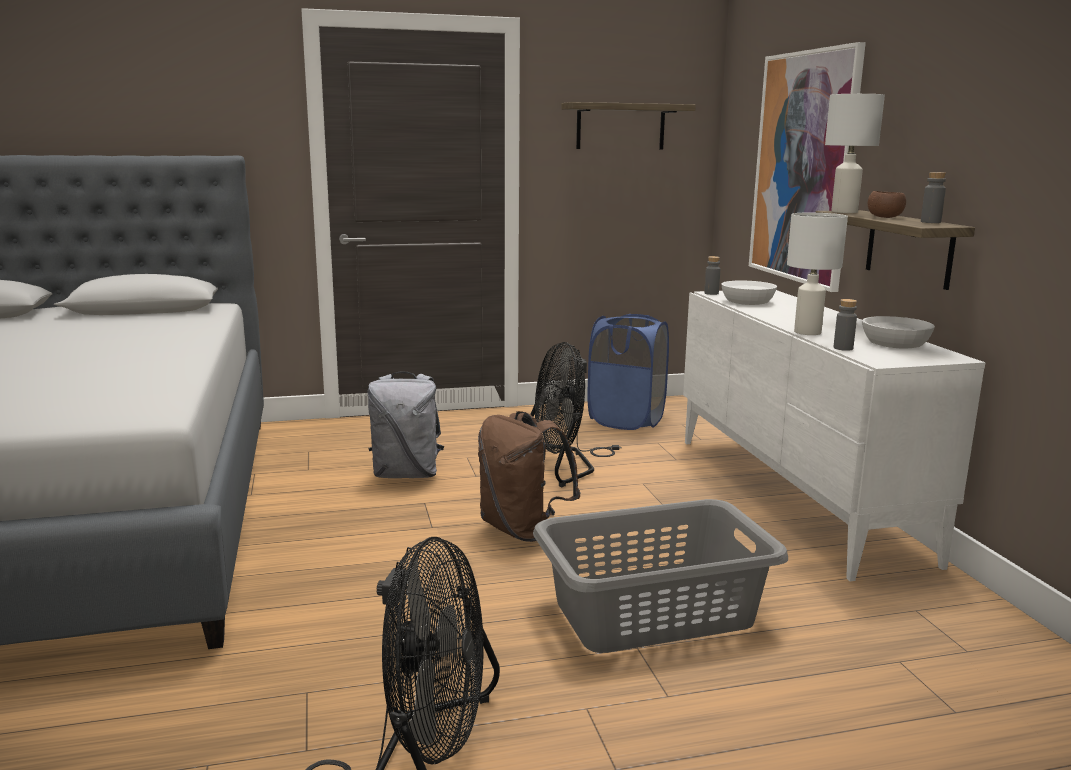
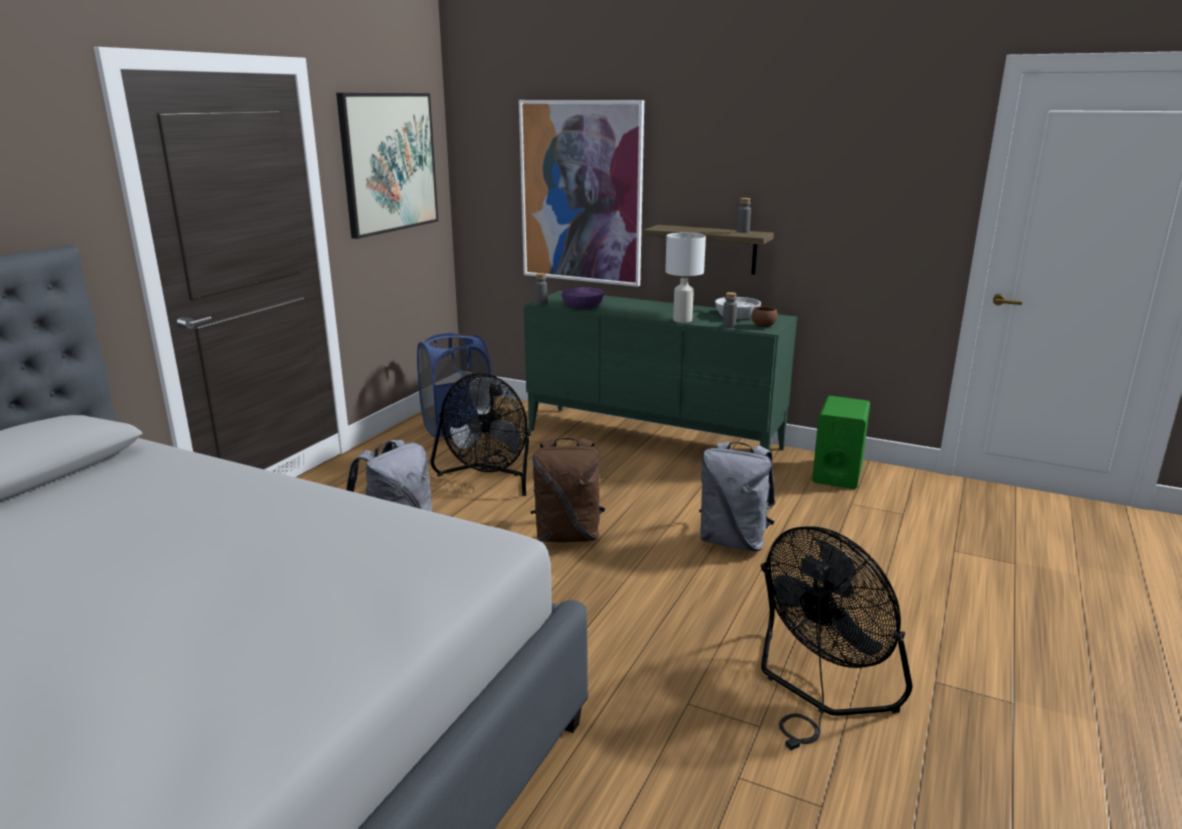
camera: 50 degrees left, 5 degrees up
grey laundry basket [533,499,788,653] -> grey backpack [699,441,775,551]
shelf [561,102,696,150] -> picture [336,93,438,239]
white dresser [683,290,986,581] -> green dresser [524,291,797,450]
white bowl [722,280,777,305] -> purple bowl [561,287,604,308]
white table lamp [825,94,885,213] -> none
brown bowl [868,191,906,218] -> brown bowl moved to [752,307,778,327]
none -> green speaker [812,396,870,489]

